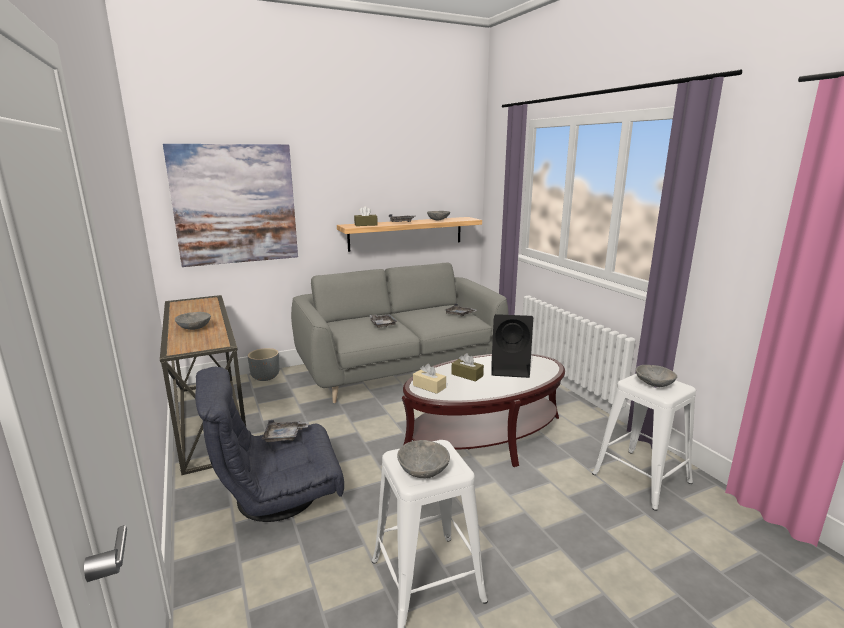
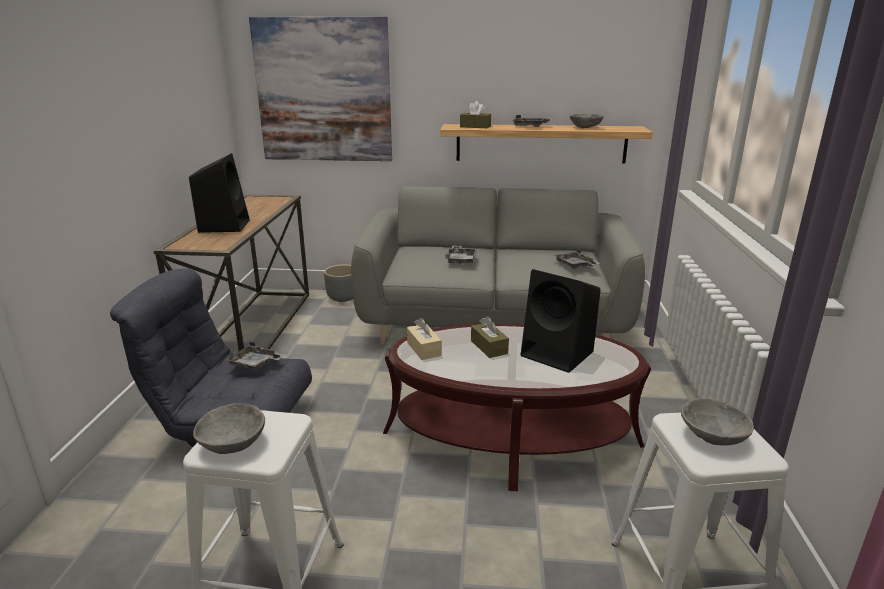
camera: 30 degrees right, 5 degrees up
grey bowl [175,312,211,330] -> black speaker [189,153,250,233]

